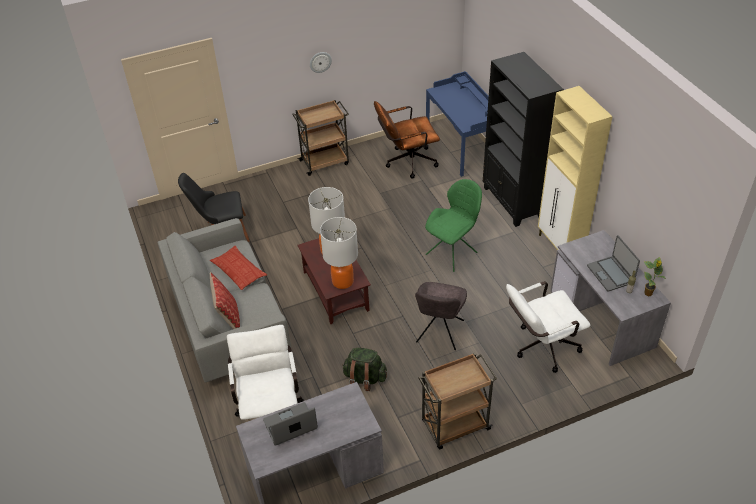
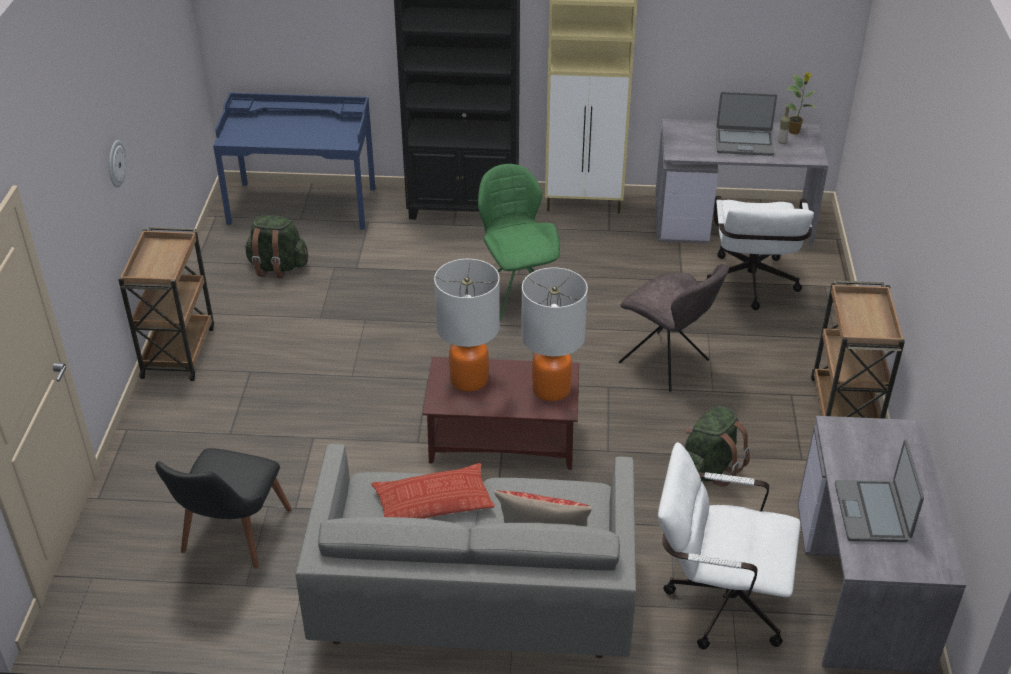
camera: 65 degrees left, 5 degrees down
brown office chair [374,101,440,179] -> green backpack [245,215,308,278]

